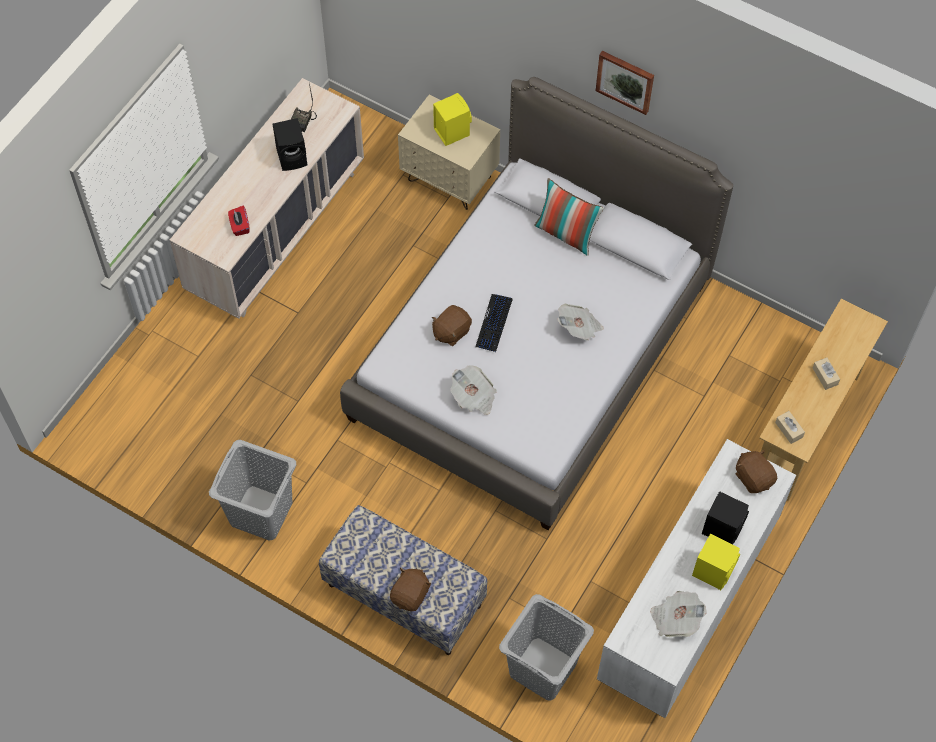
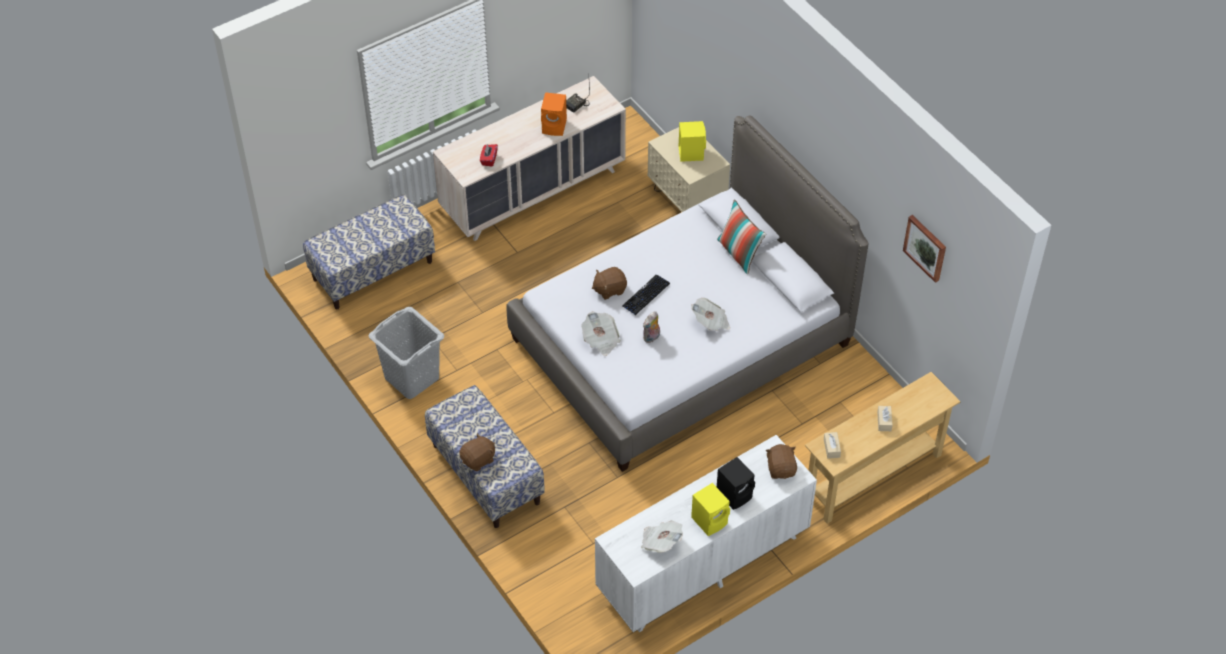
camera: 25 degrees right, 10 degrees down
black speaker [273,118,307,171] -> orange speaker [541,92,567,136]
grey laundry basket [499,594,594,701] -> none
picture [596,51,654,115] -> picture moved to [903,215,946,283]
none -> bench [303,194,435,309]
none -> plush toy [643,311,660,343]

